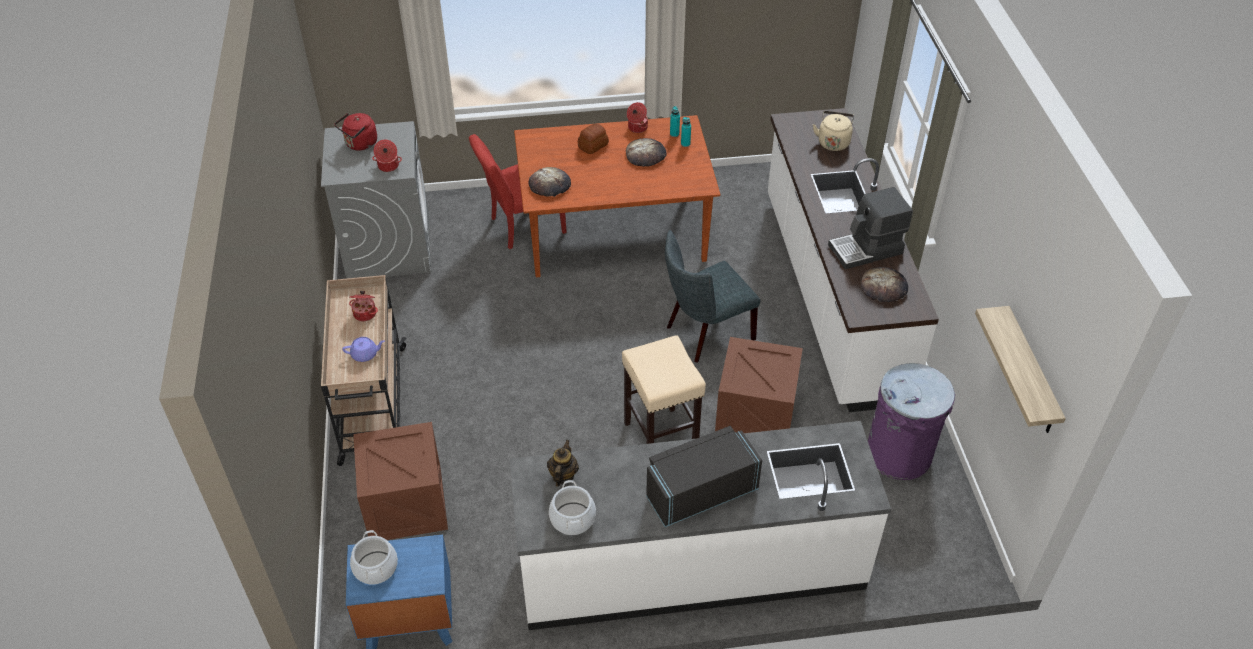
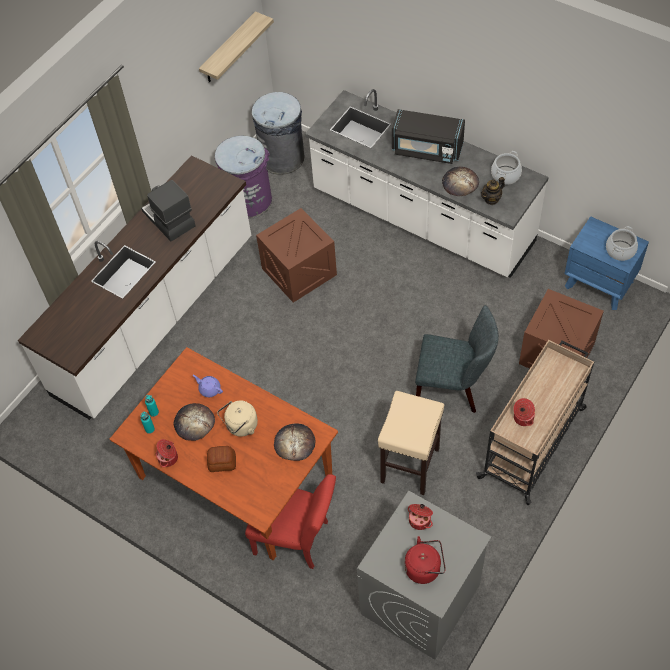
camera: 135 degrees left, 10 degrees up
purple teapot [342,337,385,362] -> purple teapot moved to [193,375,223,397]
beige stool [622,335,706,444] -> beige stool moved to [378,391,444,495]
grey chair [665,230,760,363] -> grey chair moved to [415,305,499,413]
beige kettle [813,111,854,151] -> beige kettle moved to [217,400,258,437]
coffee machine [828,187,913,269] -> coffee machine turned 150 degrees counterclockwise [141,180,196,242]
bread [861,267,908,302] -> bread moved to [442,167,479,196]
none -> grey trash can [252,92,305,175]

